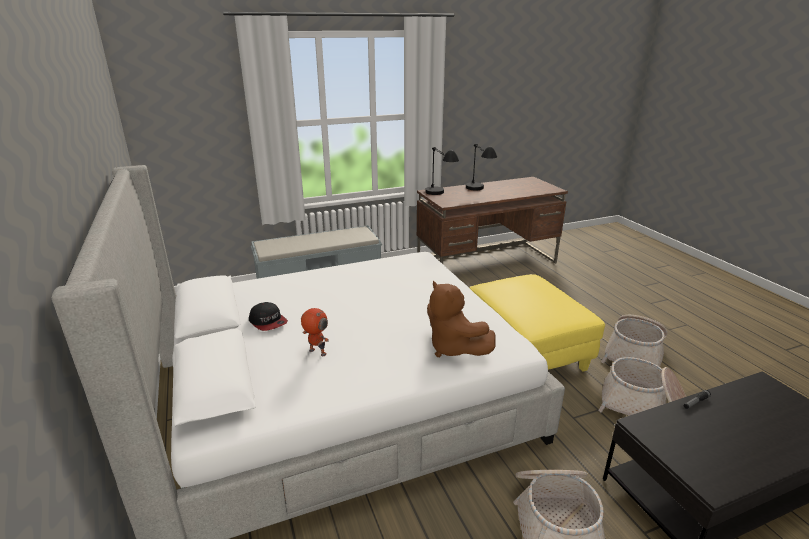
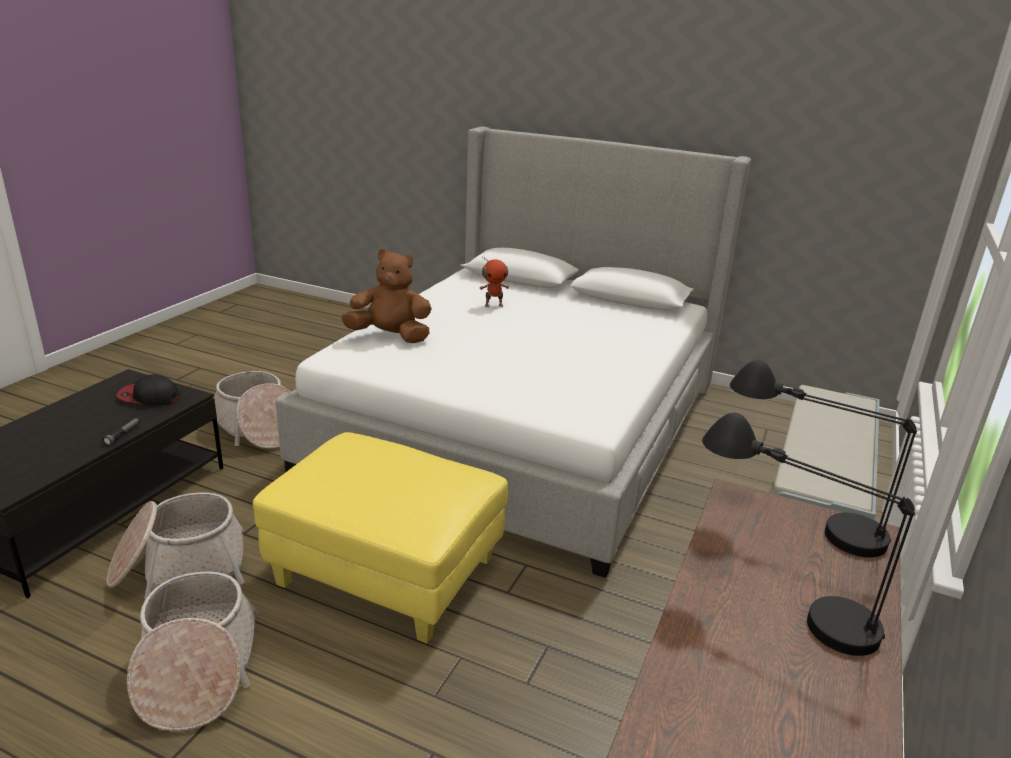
camera: 135 degrees right, 0 degrees up
cap [249,302,288,331] -> cap moved to [116,374,179,406]

